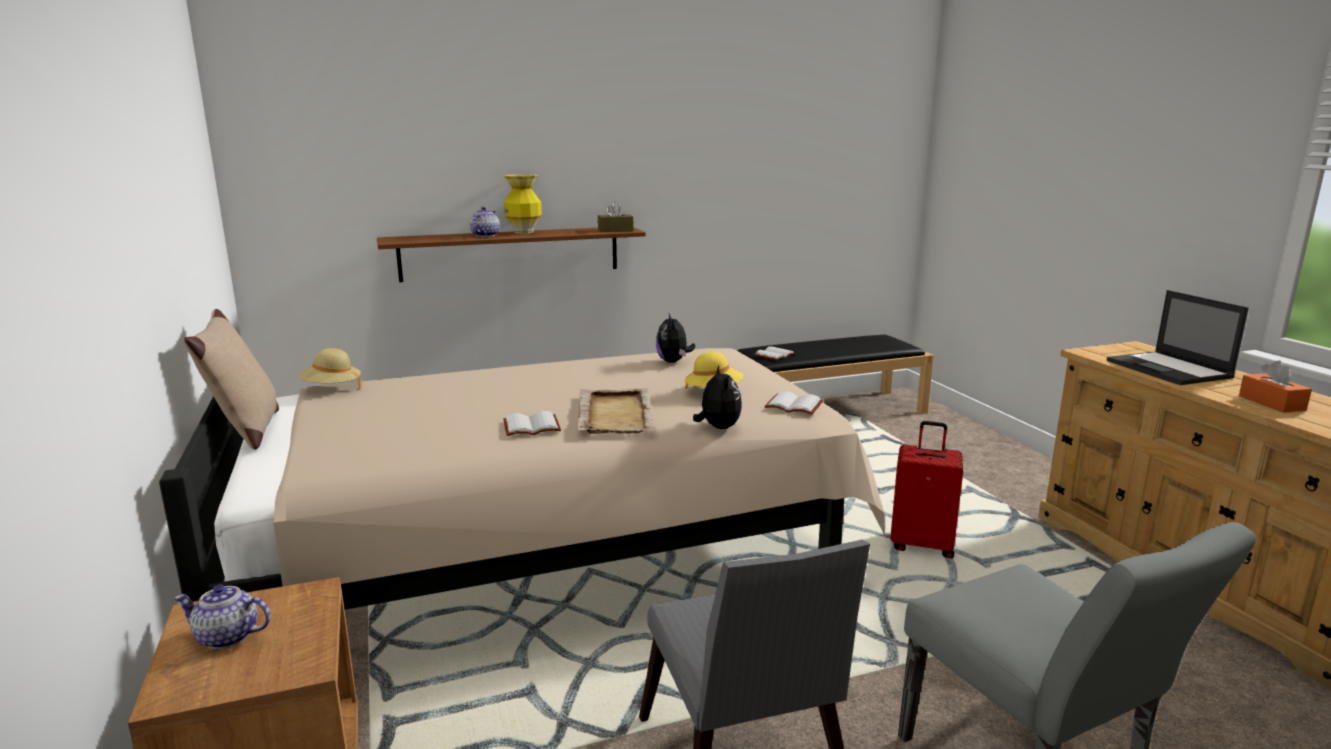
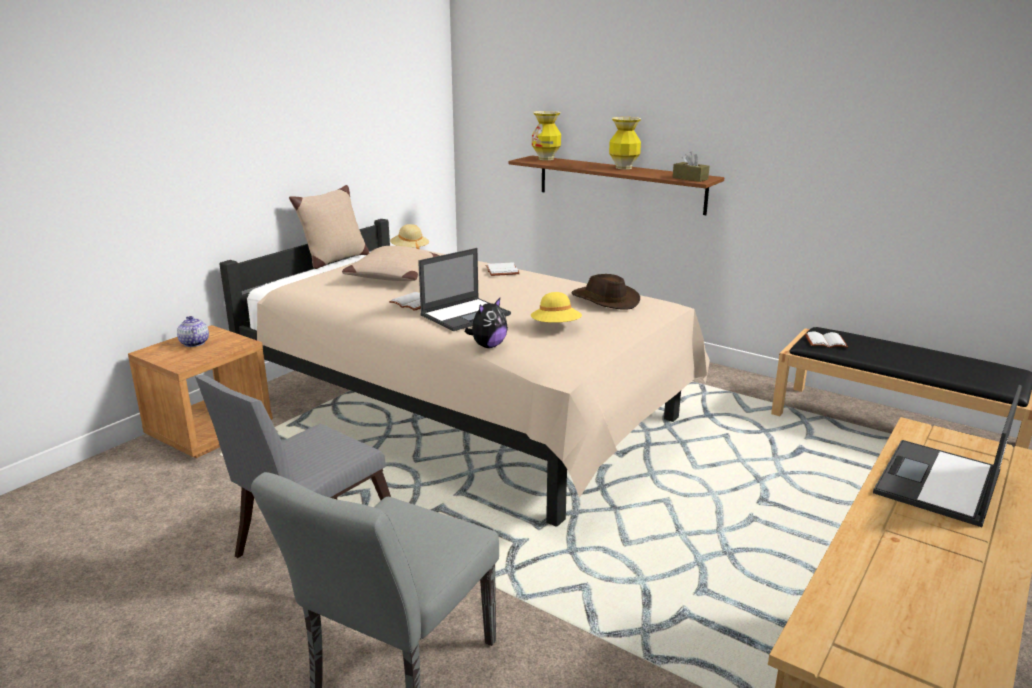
camera: 55 degrees right, 5 degrees up
teapot [470,207,500,237] -> none
beige tray [578,388,657,434] -> laptop [418,248,511,331]
plush toy [656,312,695,363] -> brown hat [572,274,640,310]
white book [764,391,823,414] -> white book moved to [485,262,520,276]
red suitcase [890,421,963,558] -> none
orange tissue box [1239,360,1312,413] -> none
none -> beige pillow [342,246,439,281]
none -> vase [532,111,561,160]

